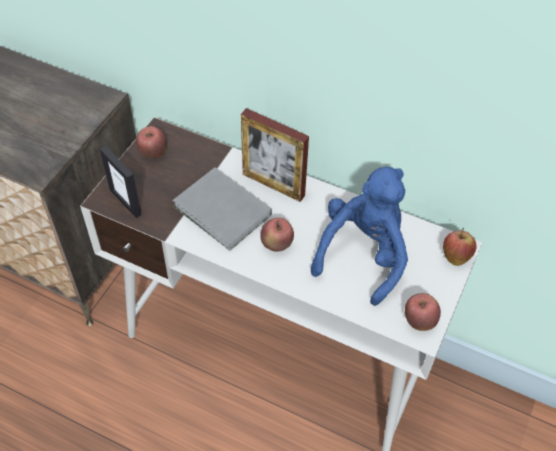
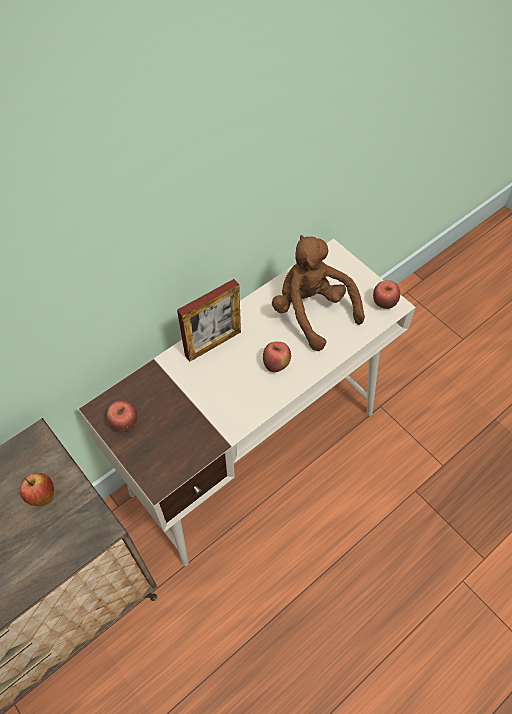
camera: 65 degrees left, 5 degrees up
picture frame [100,146,142,218] -> none
grey book [172,167,272,251] -> none
blue plush toy [311,167,408,306] -> brown plush toy [272,235,365,351]
apple [443,228,477,266] -> apple moved to [20,473,54,506]

